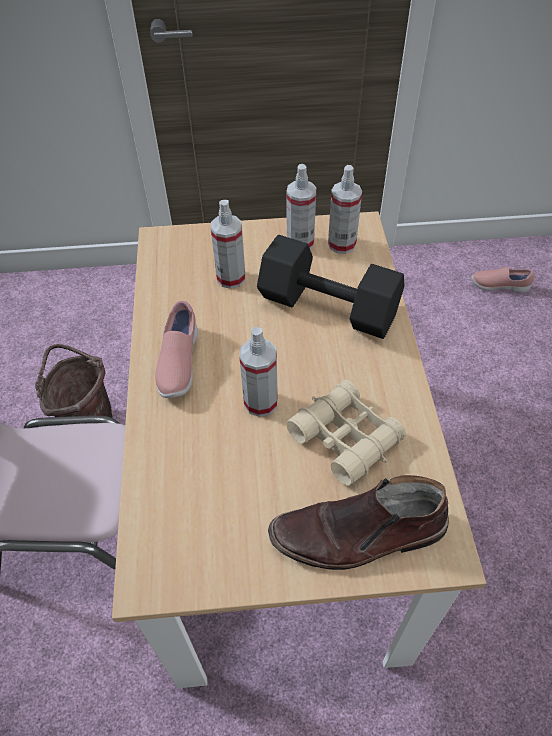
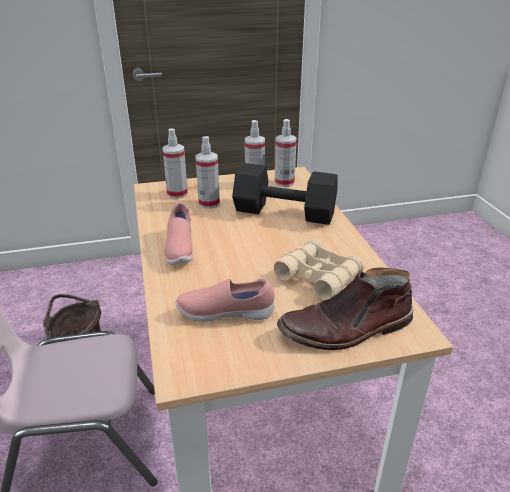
camera: 10 degrees left, 20 degrees down
spray bottle [239,327,278,417] -> spray bottle moved to [162,129,188,199]
pink shoe [471,267,535,293] -> pink shoe moved to [175,279,275,322]

